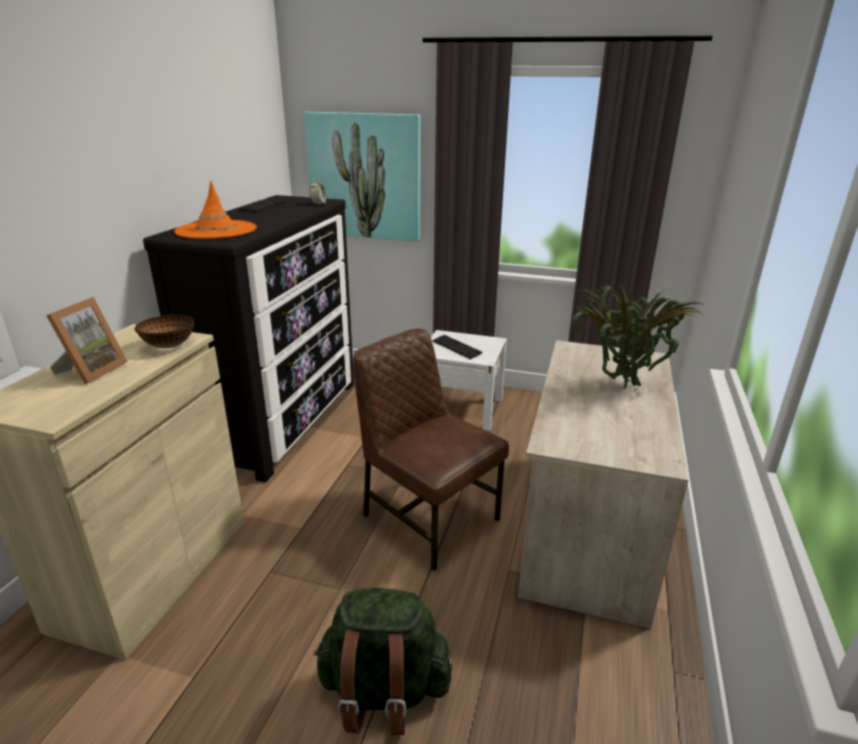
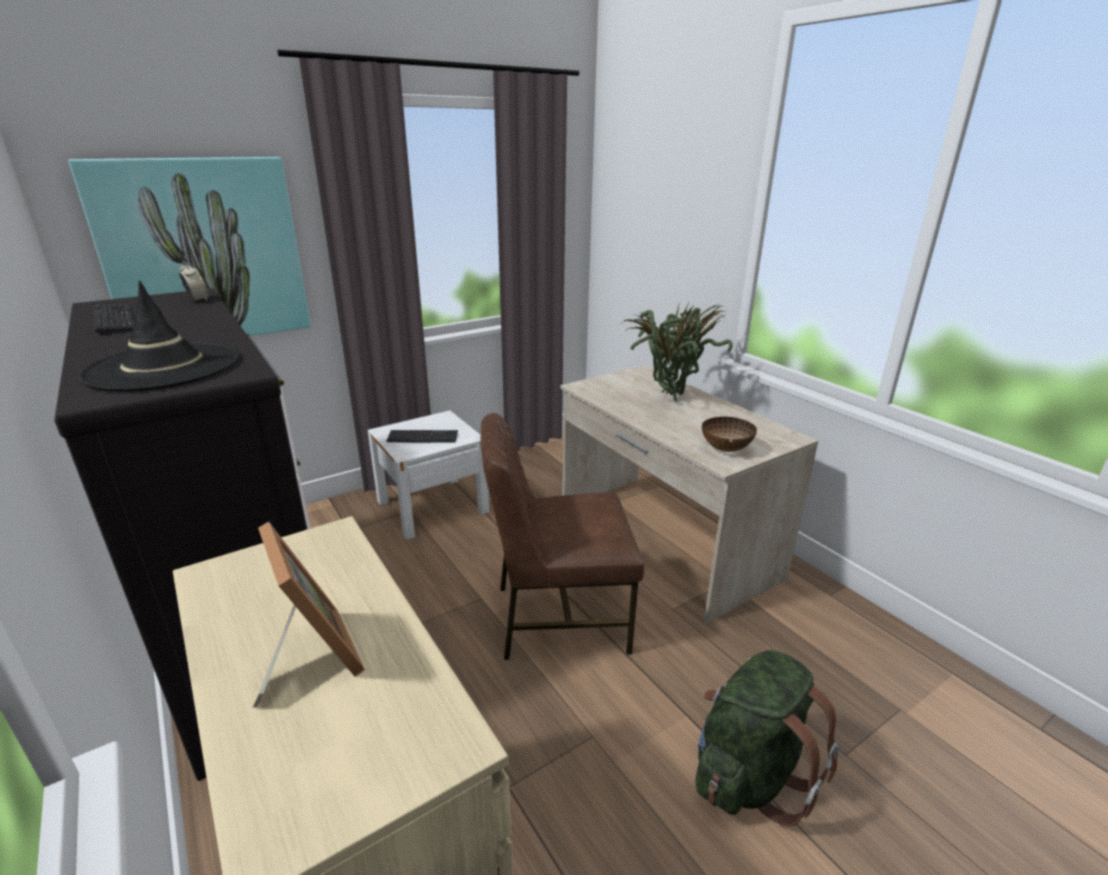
camera: 50 degrees left, 0 degrees up
bowl [134,314,194,348] -> bowl moved to [702,417,757,452]
orange hat [174,181,257,239] -> black hat [79,281,240,391]

